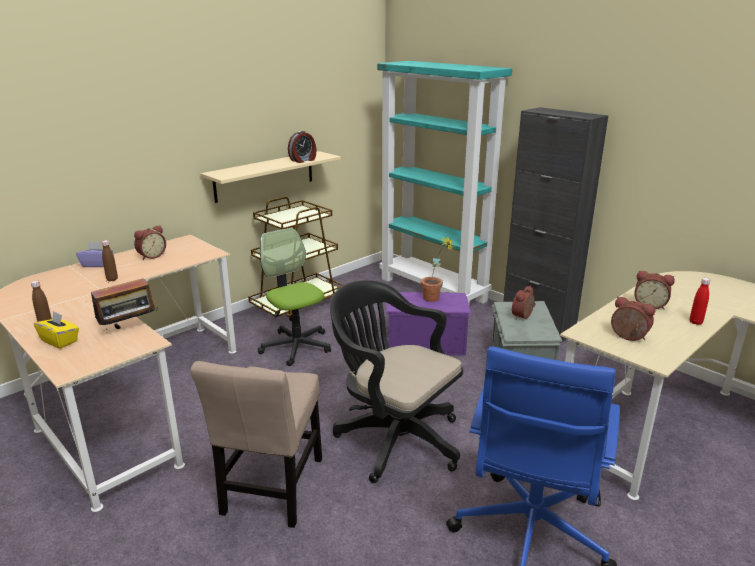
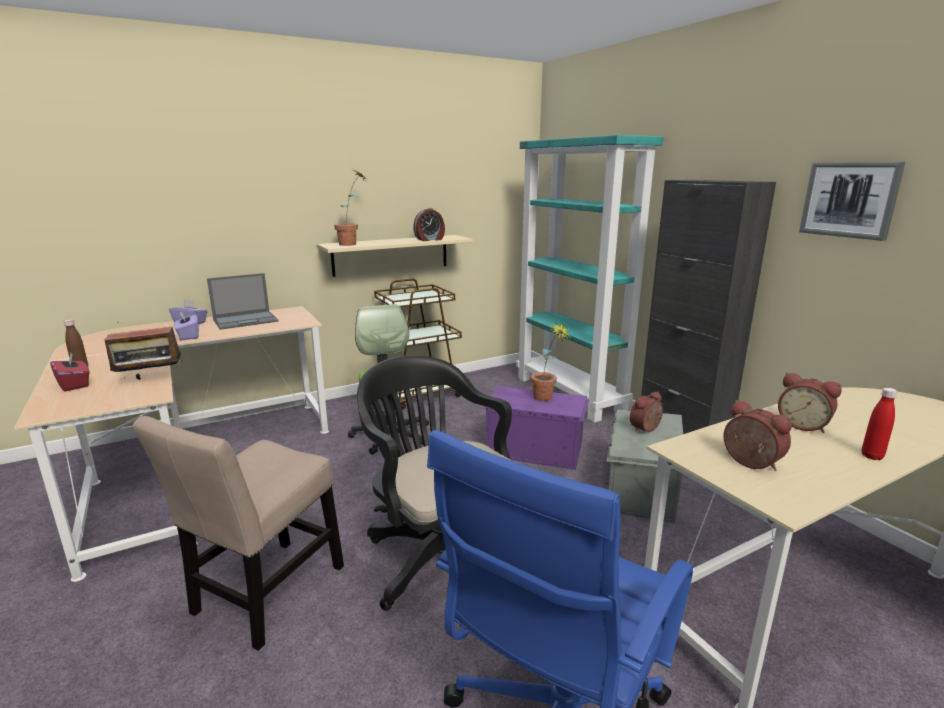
camera: 15 degrees right, 5 degrees down
yellow tissue box [34,311,79,349] -> red tissue box [50,353,90,392]
brown bottle [102,240,118,281] -> purple tissue box [174,311,199,341]
alarm clock [134,225,166,260] -> laptop [207,273,279,330]
none -> potted plant [334,171,367,246]
none -> picture [799,162,905,241]

